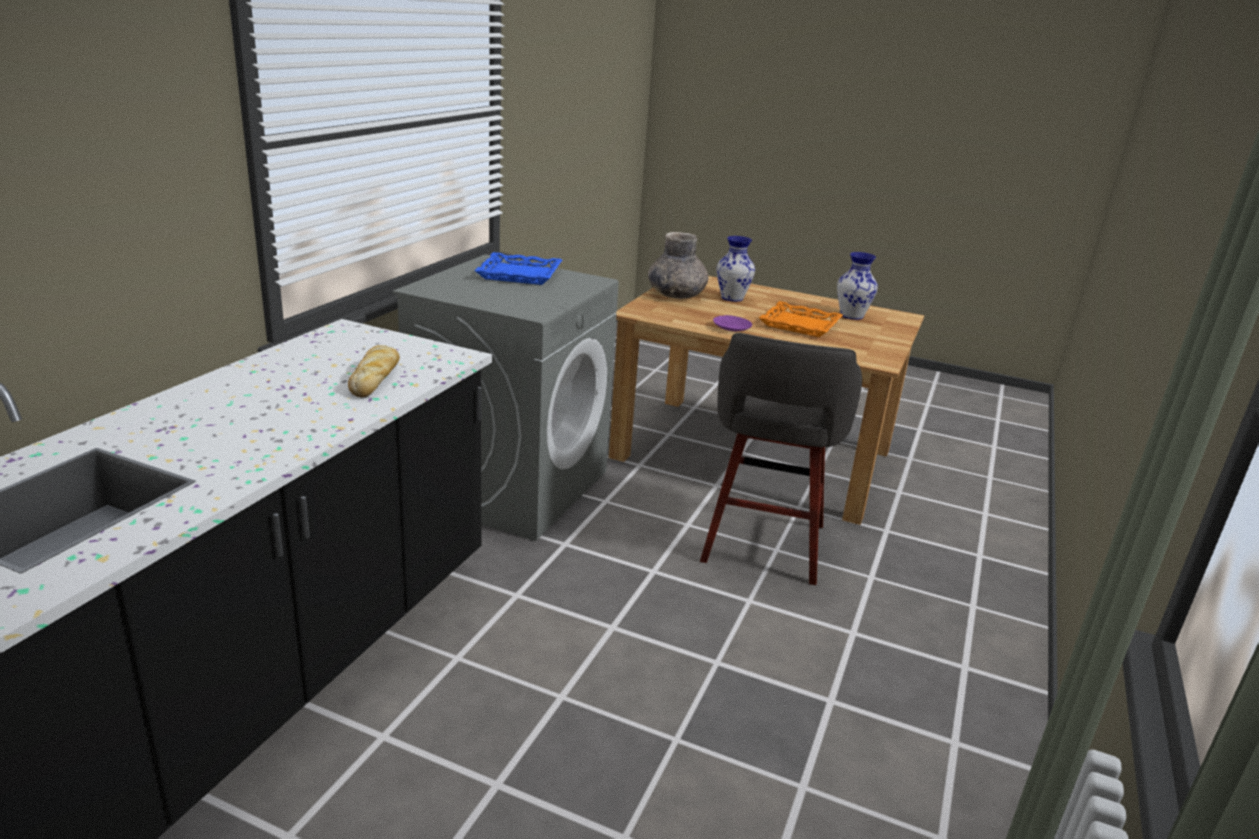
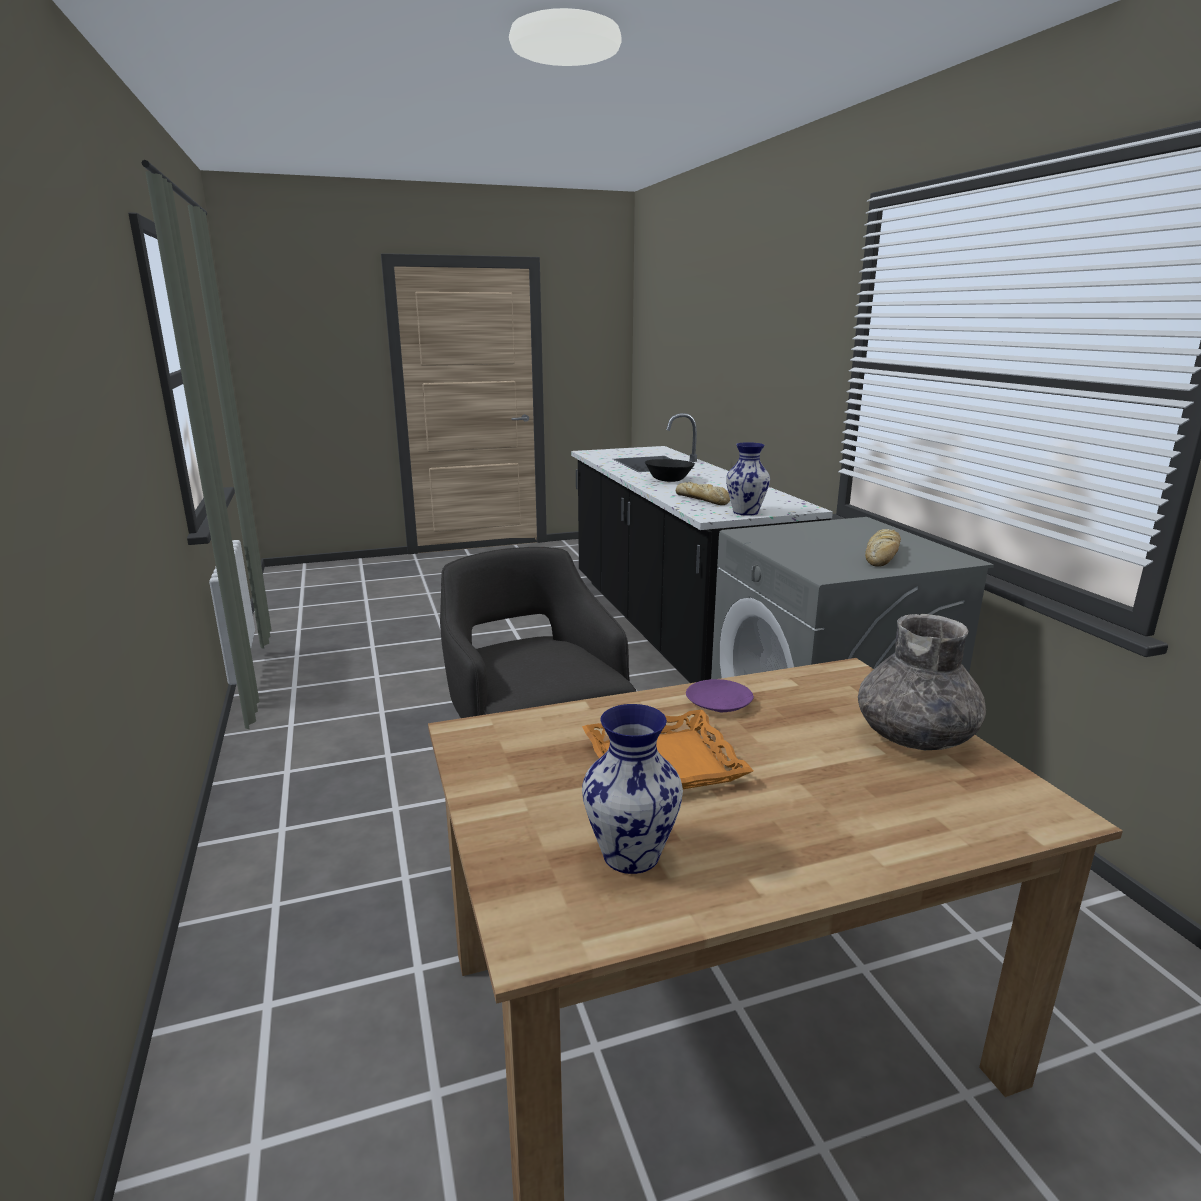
camera: 140 degrees right, 5 degrees down
blue tray [474,252,562,285] -> bread [865,529,901,567]
vase [717,236,755,302] -> vase moved to [726,442,770,516]
none -> black bowl [645,459,695,482]

